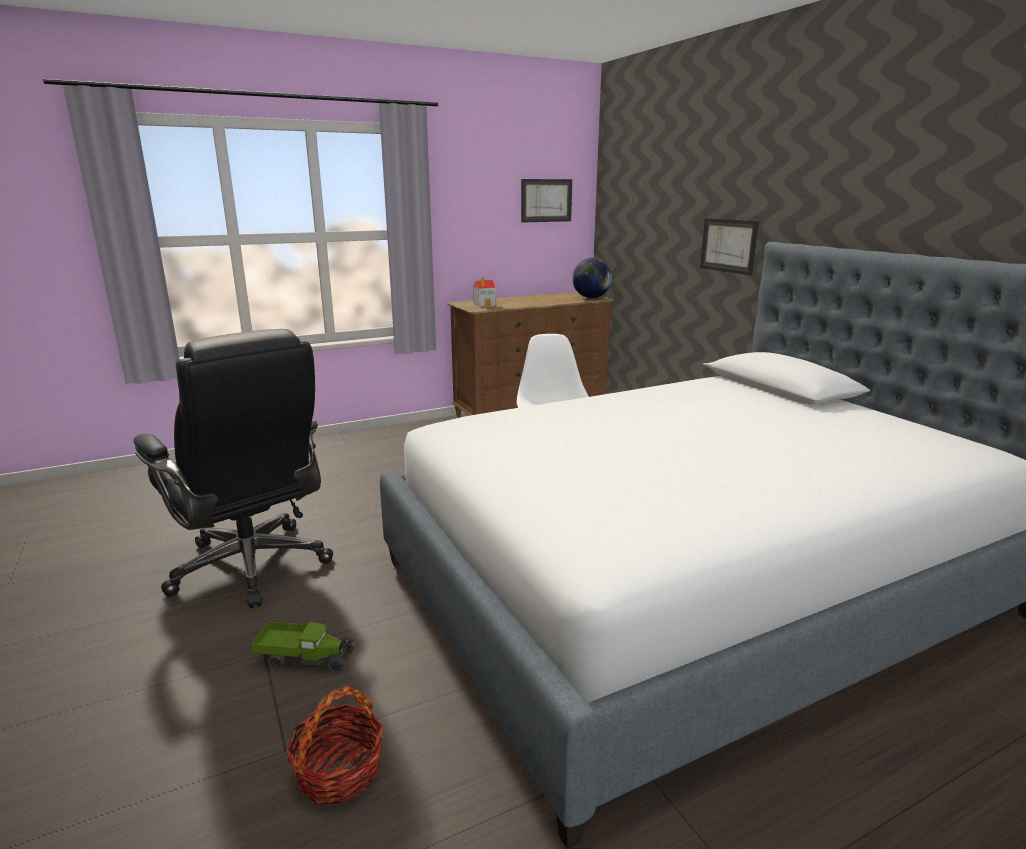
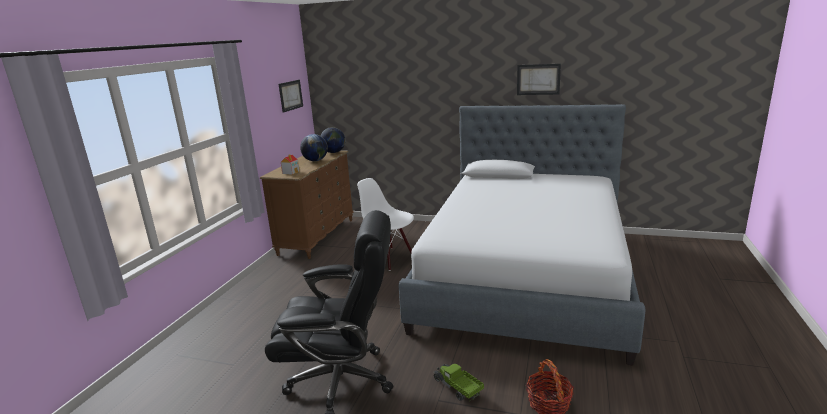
camera: 45 degrees left, 0 degrees up
toy truck [250,622,355,673] -> toy truck turned 90 degrees counterclockwise [433,364,484,401]
picture [700,218,759,275] -> picture moved to [517,64,561,95]
none -> globe [300,134,328,161]

